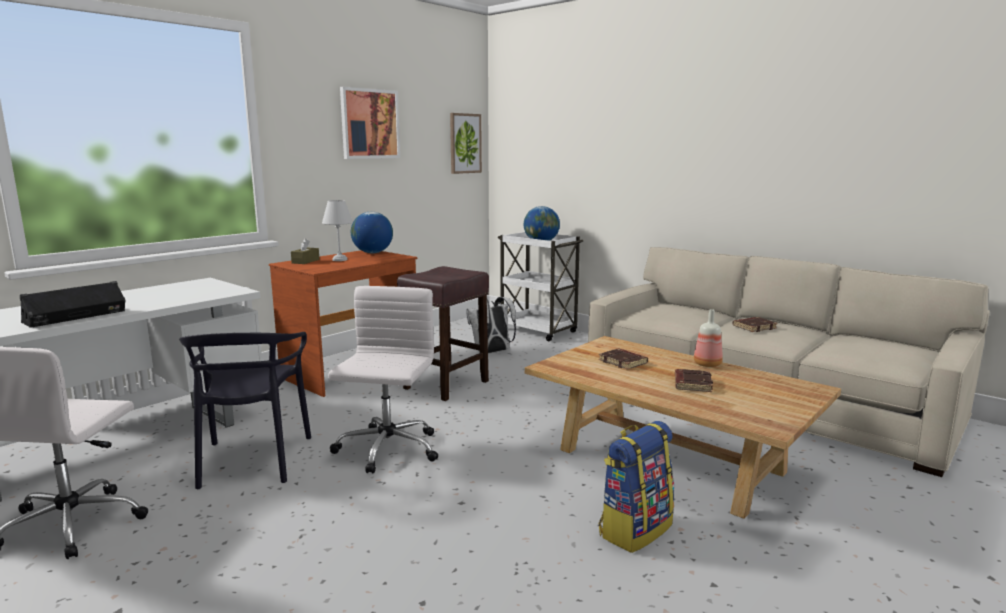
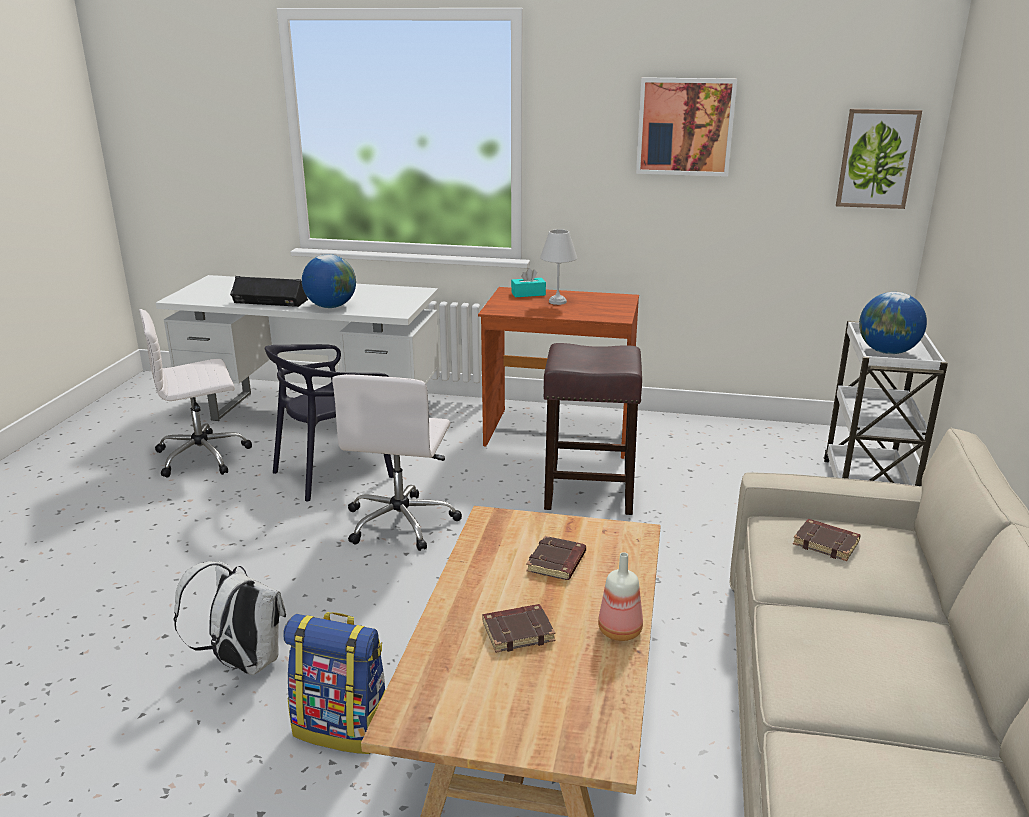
camera: 60 degrees right, 10 degrees up
brown tissue box [291,238,320,264] -> turquoise tissue box [511,268,546,297]
white office chair [328,286,438,474] -> white office chair turned 120 degrees clockwise [332,374,462,551]
globe [351,212,393,253] -> globe moved to [302,254,356,308]
white backpack [466,297,516,354] -> white backpack moved to [174,561,286,675]
brown book [733,317,777,332] -> brown book moved to [793,519,861,561]

